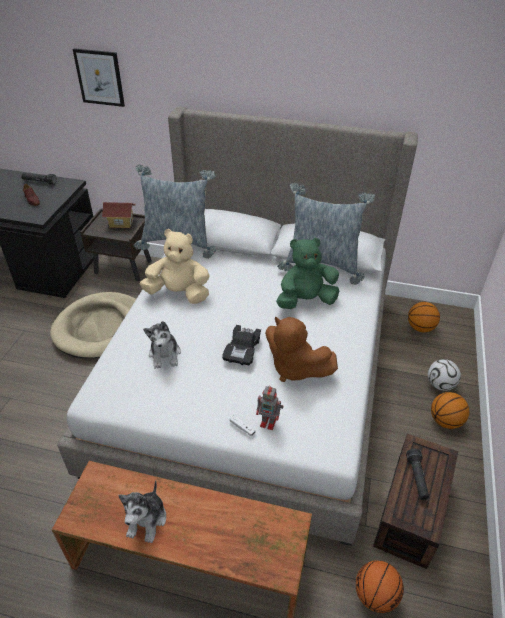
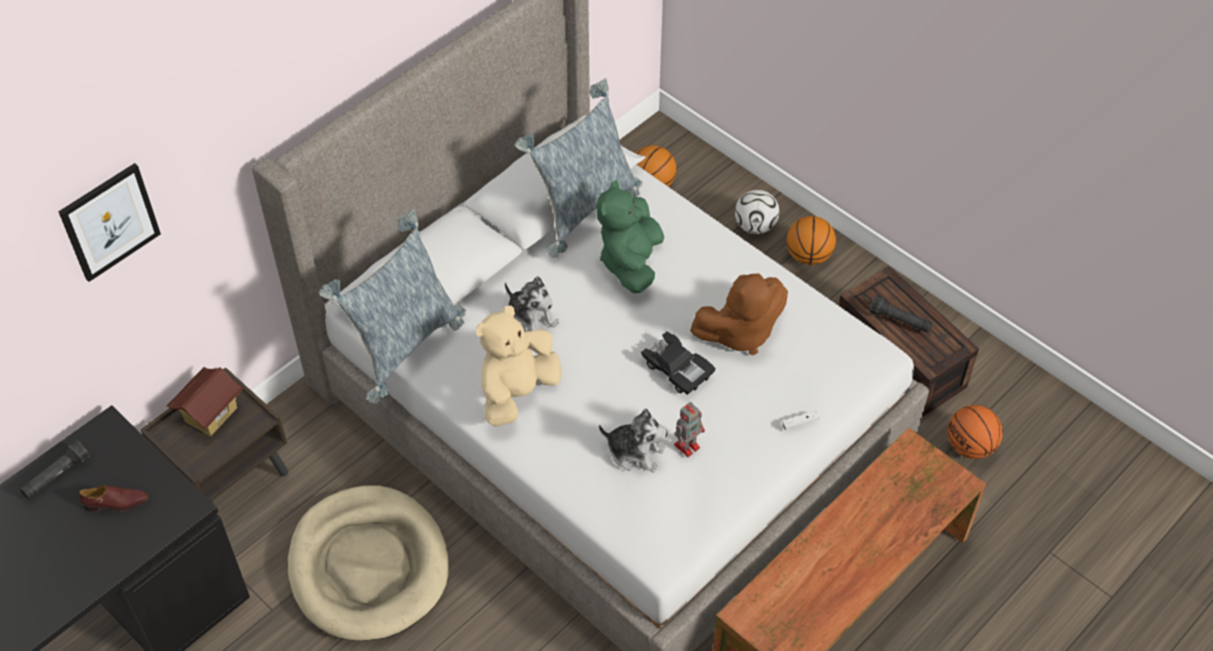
camera: 60 degrees left, 10 degrees up
plush toy [118,480,166,543] -> plush toy moved to [505,276,560,331]
toy robot [256,386,283,430] -> toy robot moved to [674,402,705,457]

